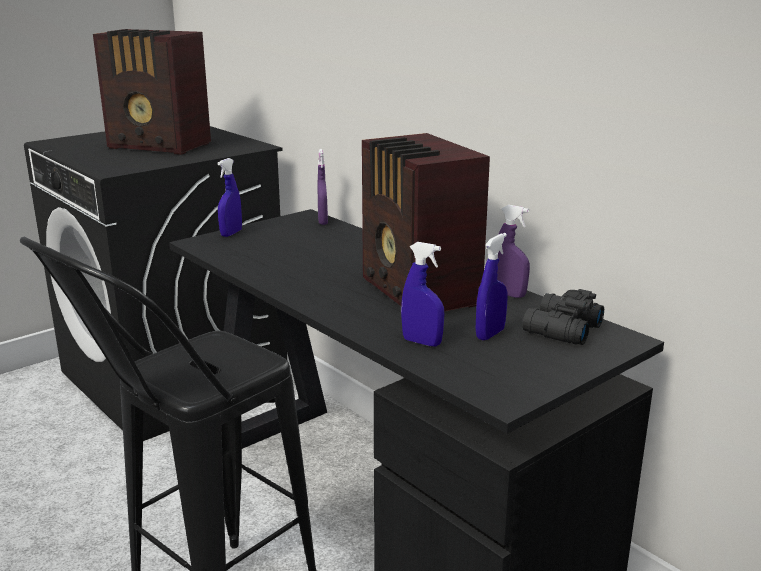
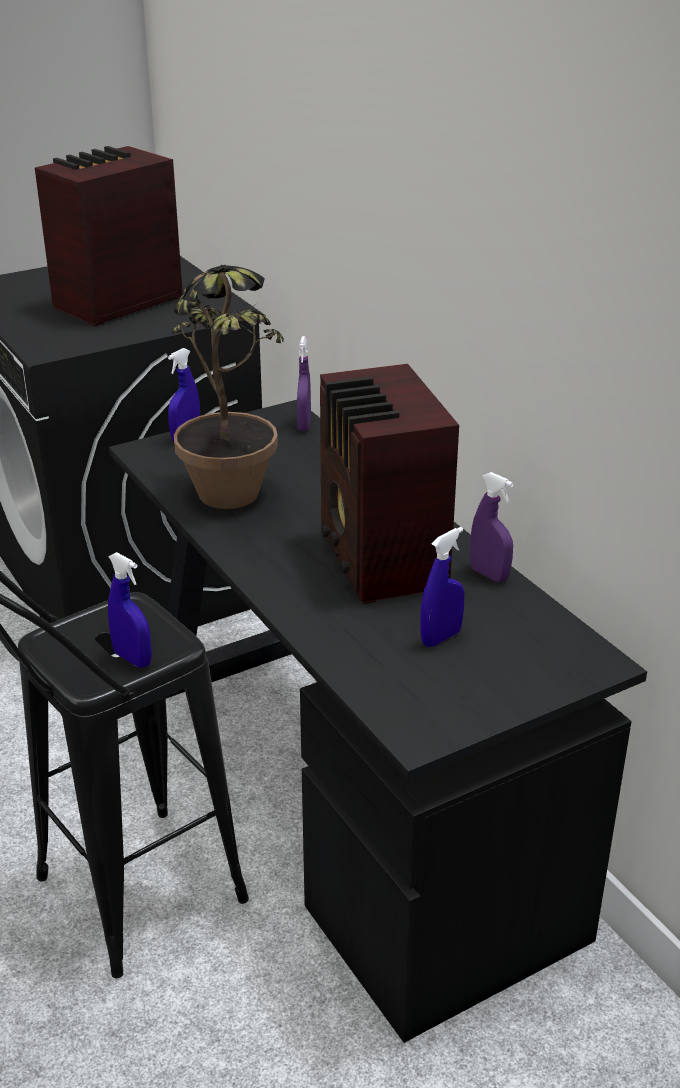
camera: 10 degrees right, 10 degrees up
radio [93,29,211,155] -> radio turned 105 degrees clockwise [35,146,183,326]
blue spray bottle [401,242,444,346] -> blue spray bottle moved to [108,552,152,667]
black binoculars [523,289,604,345] -> none
none -> potted plant [172,265,284,509]

